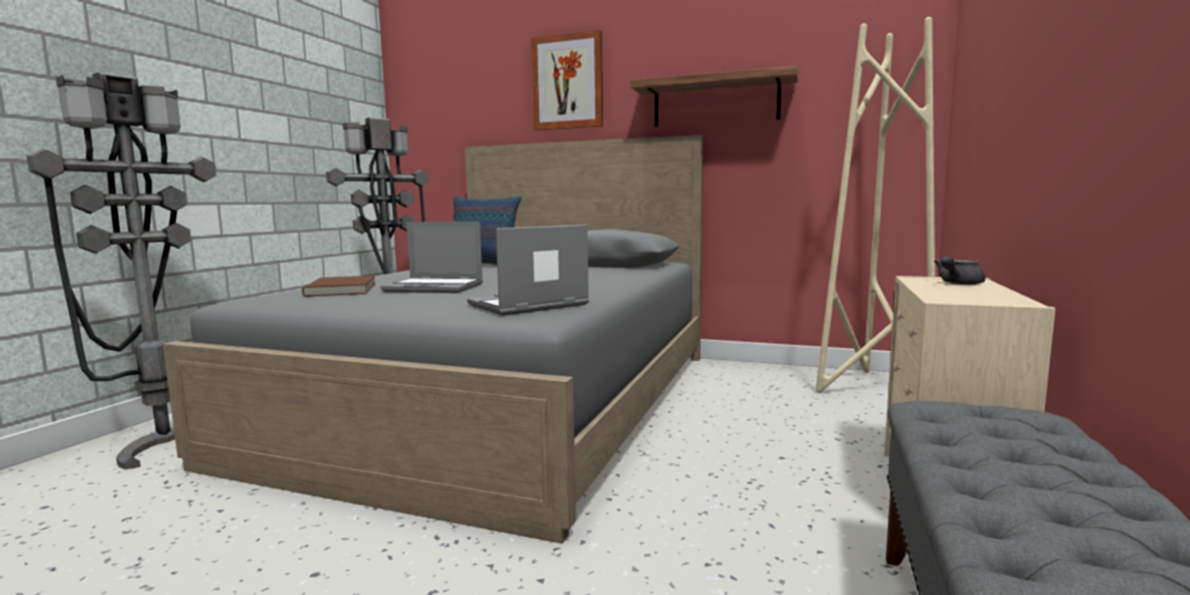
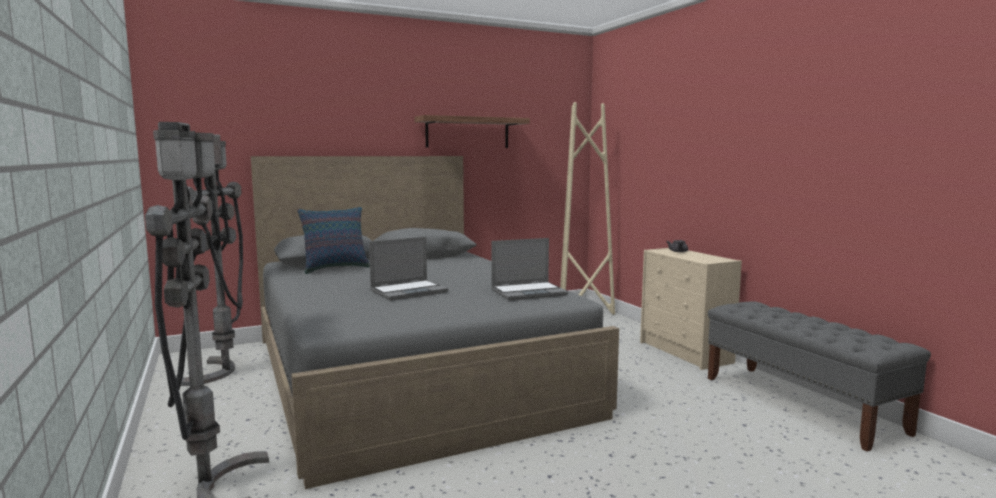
camera: 45 degrees left, 0 degrees up
brown book [302,275,376,297] -> none
laptop [467,225,589,316] -> laptop turned 120 degrees counterclockwise [491,238,568,301]
picture [531,30,603,130] -> none

